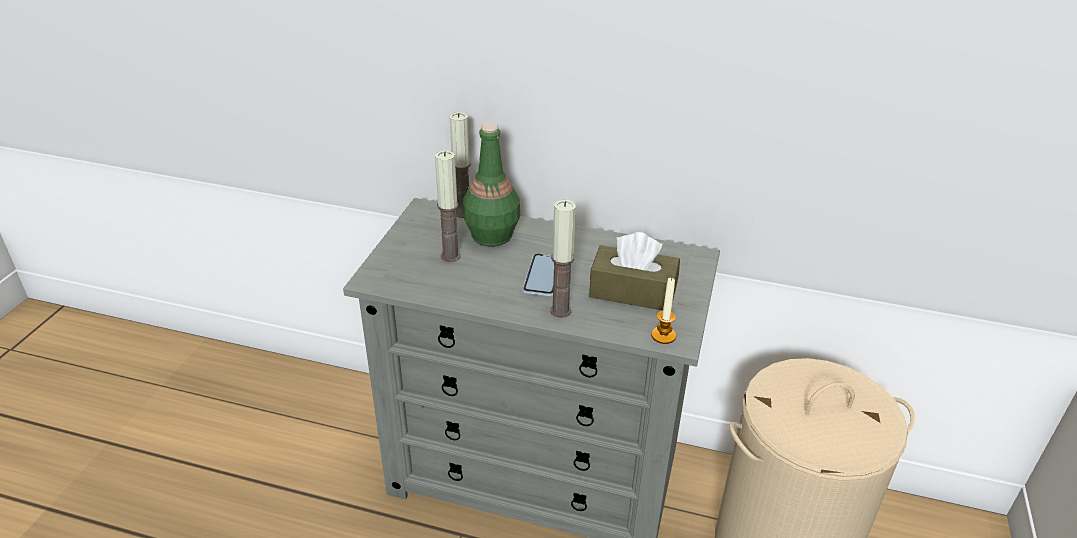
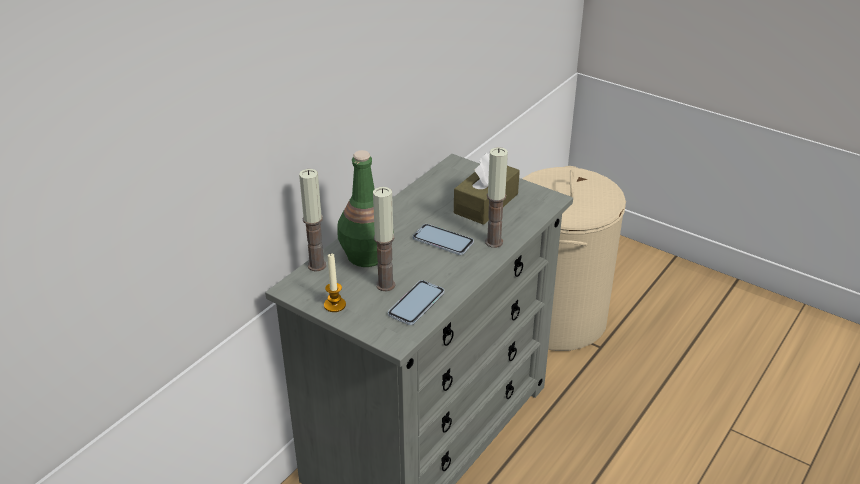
camera: 70 degrees left, 0 degrees up
candle [651,277,676,344] -> candle moved to [324,254,346,312]
none -> phone [388,280,444,325]

